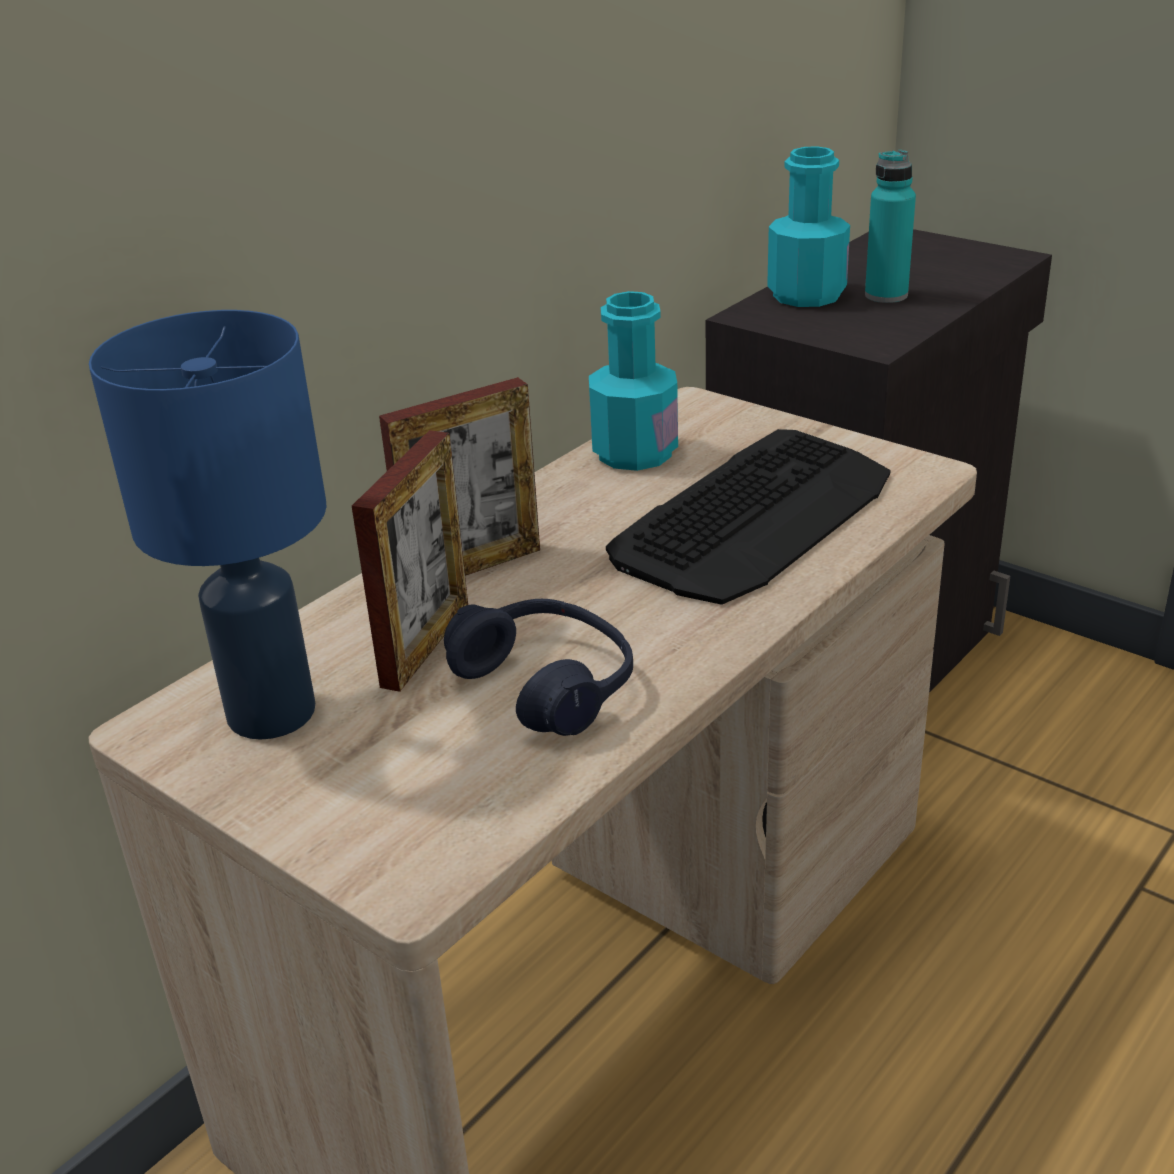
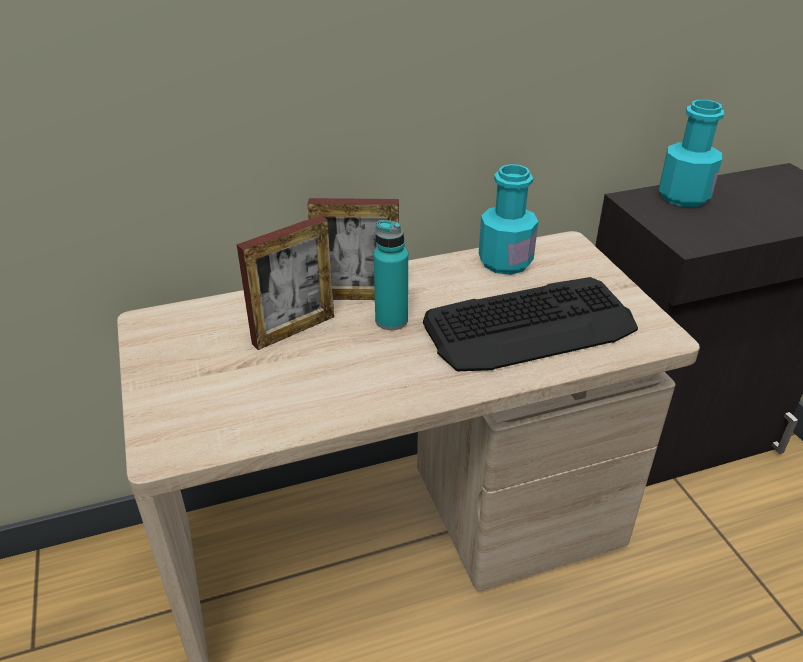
camera: 30 degrees right, 5 degrees up
blue table lamp [89,310,327,740] -> none
blue headphones [444,599,633,736] -> none
turquoise bottle [865,150,916,303] -> turquoise bottle moved to [374,220,408,330]

